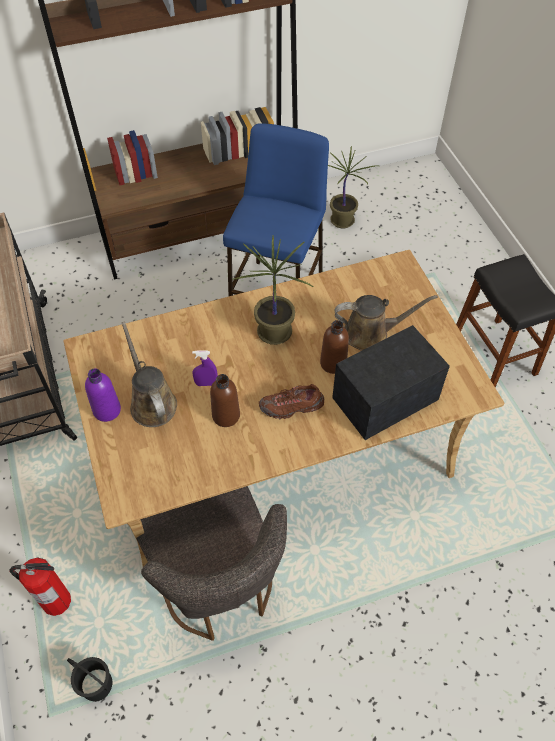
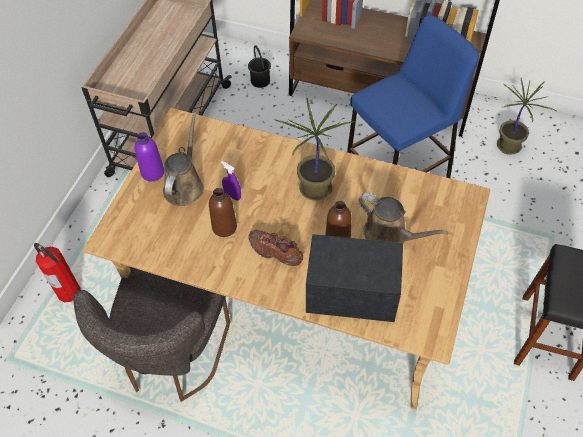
camera: 40 degrees right, 0 degrees up
black bucket [67,657,112,702] -> black bucket moved to [248,45,271,88]

